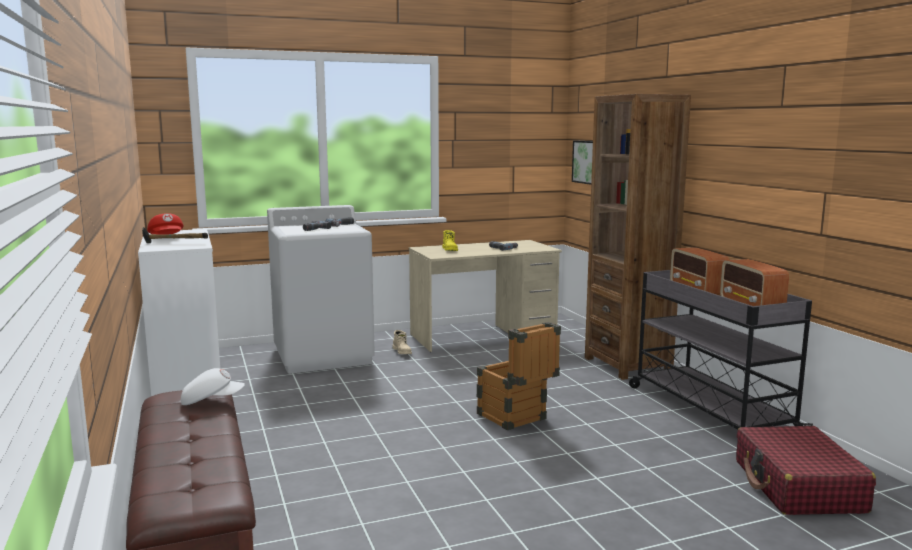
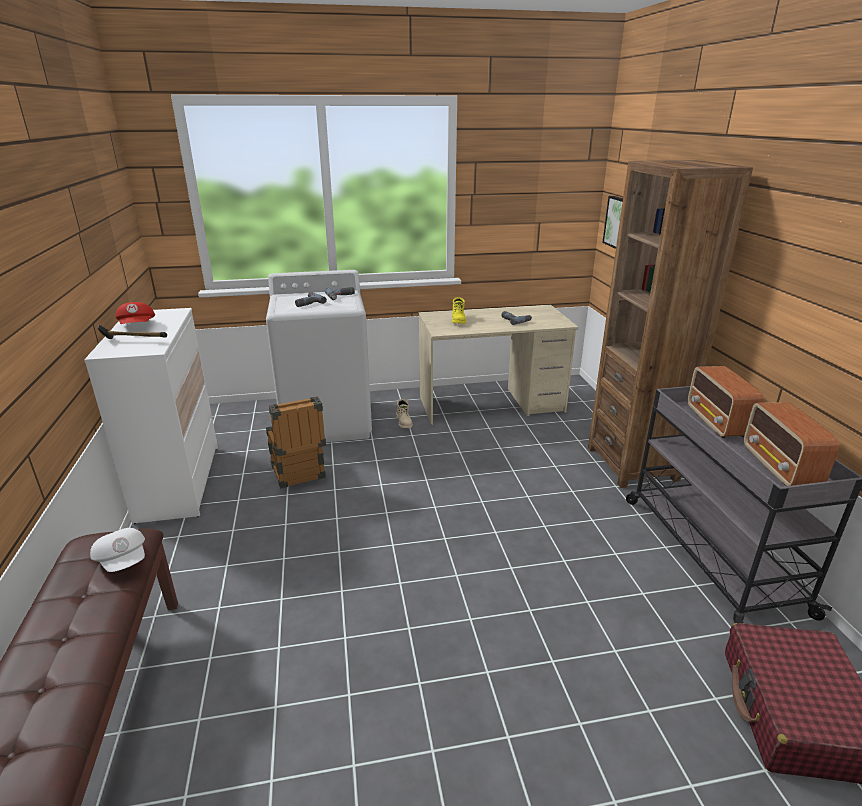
camera: 10 degrees right, 15 degrees up
white cap [181,368,245,405] -> white cap turned 45 degrees clockwise [90,528,145,572]
crate [477,322,561,430] -> crate moved to [266,396,326,488]

